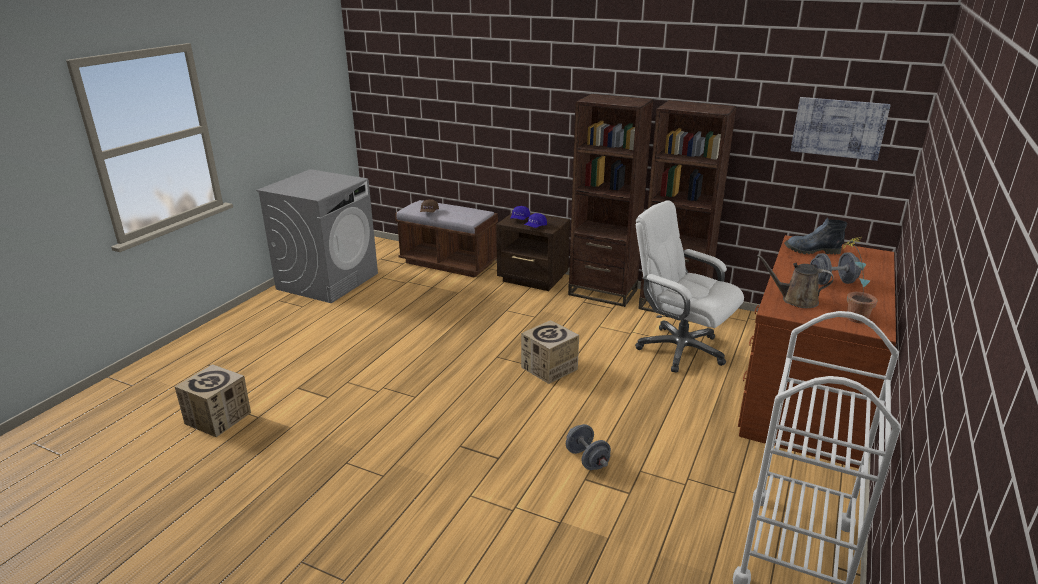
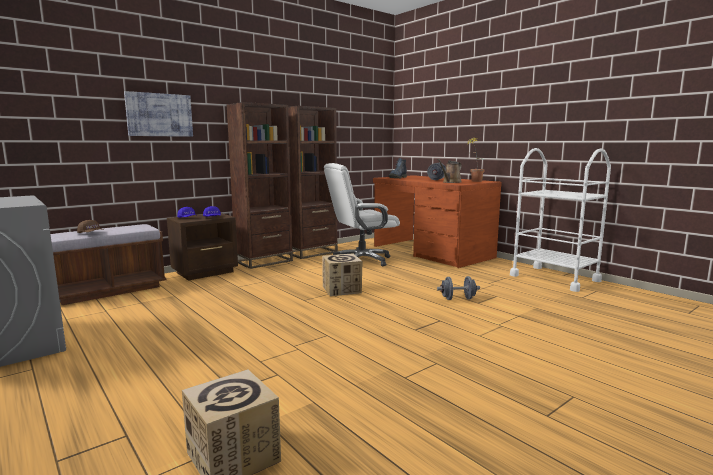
camera: 65 degrees left, 15 degrees down
picture [790,97,891,161] -> picture moved to [124,91,193,137]

